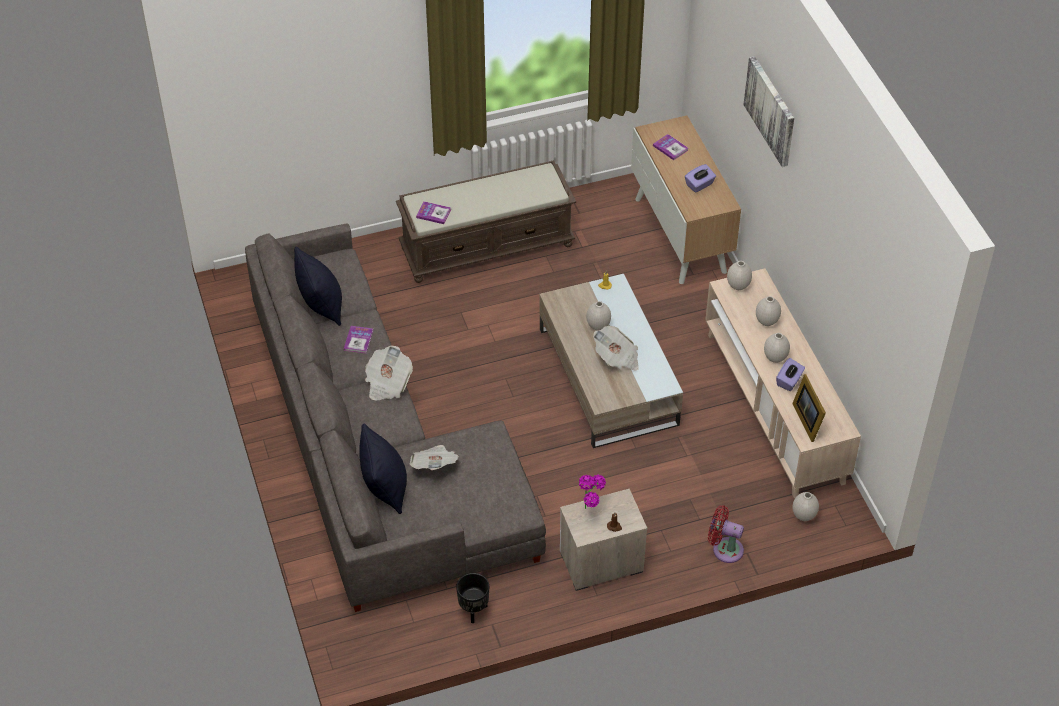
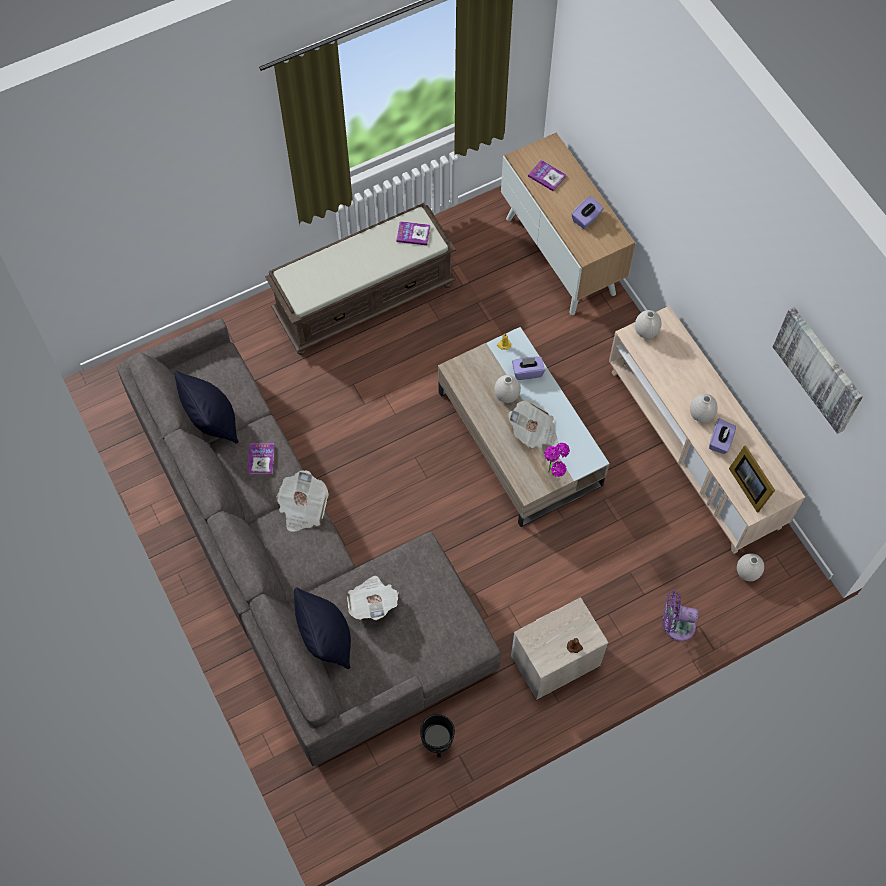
camera: 10 degrees left, 15 degrees up
book [416,201,451,224] -> book moved to [397,221,430,245]
potted plant [579,475,606,509] -> potted plant moved to [544,443,570,477]
red fan [708,505,744,563] -> purple fan [663,590,699,641]
picture [744,56,794,167] -> picture moved to [773,307,863,434]
white vase [756,296,781,326] -> none
none -> purple tissue box [512,357,545,380]

